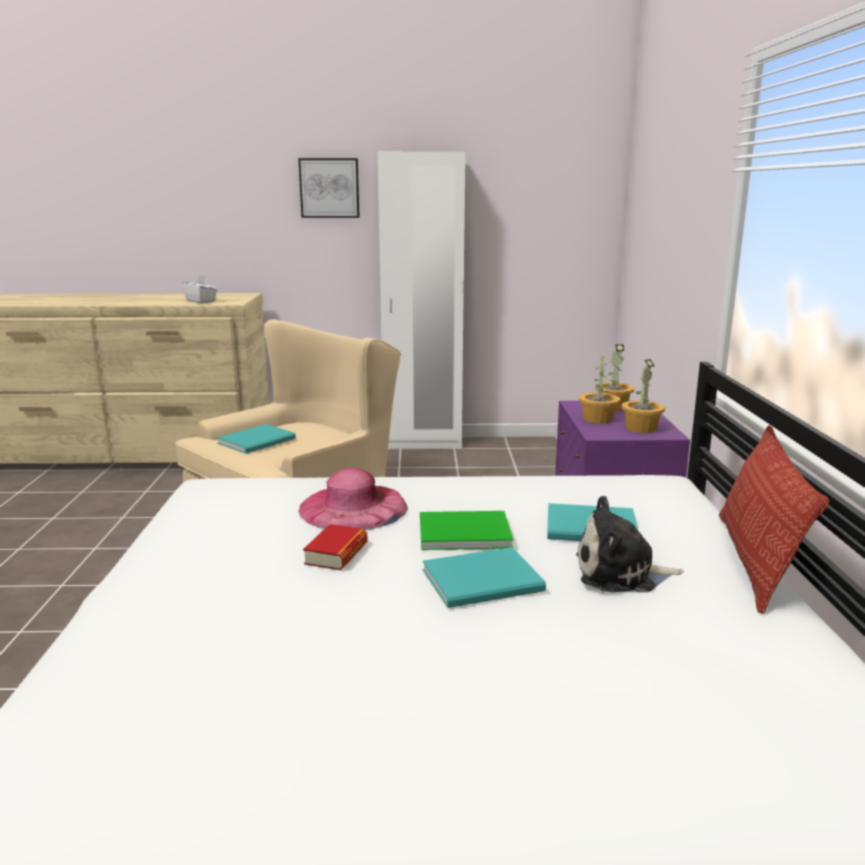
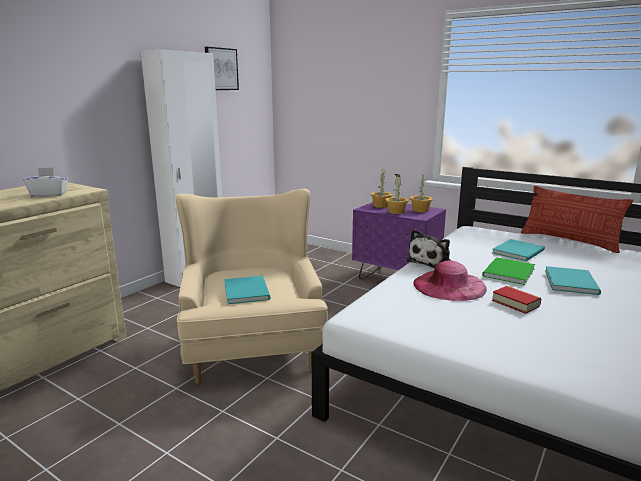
camera: 55 degrees left, 0 degrees up
picture [298,158,360,218] -> picture moved to [205,47,239,90]
plush toy [576,496,684,592] -> plush toy moved to [407,229,452,268]

